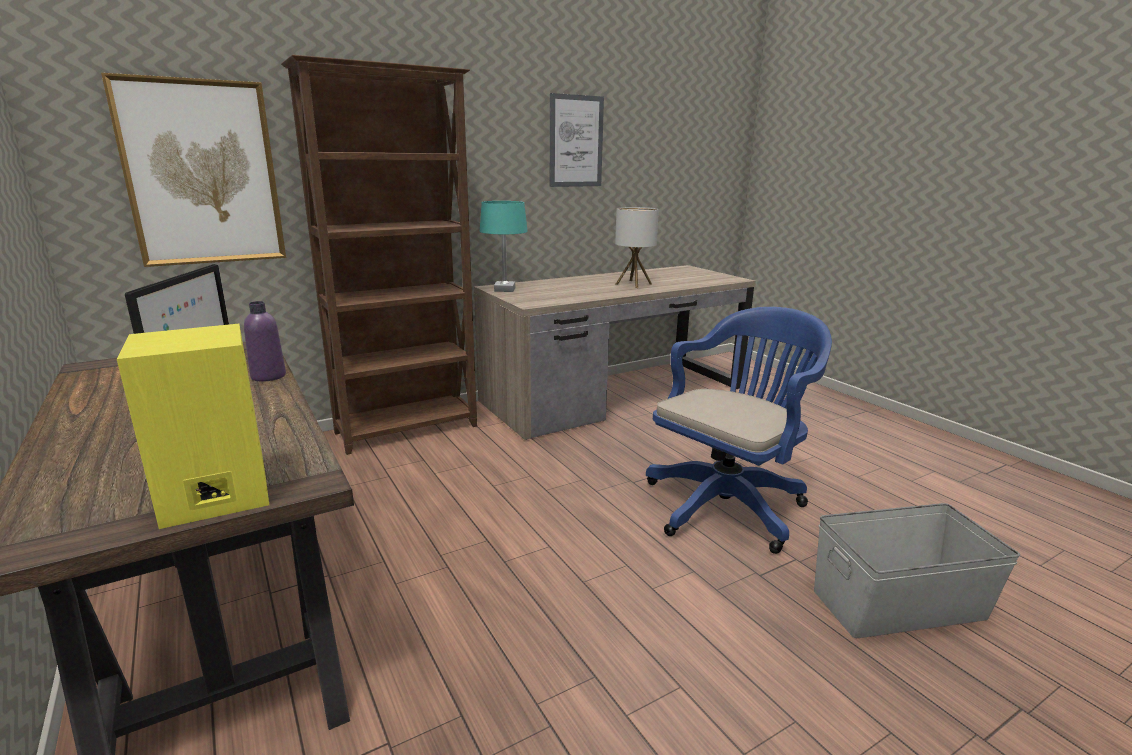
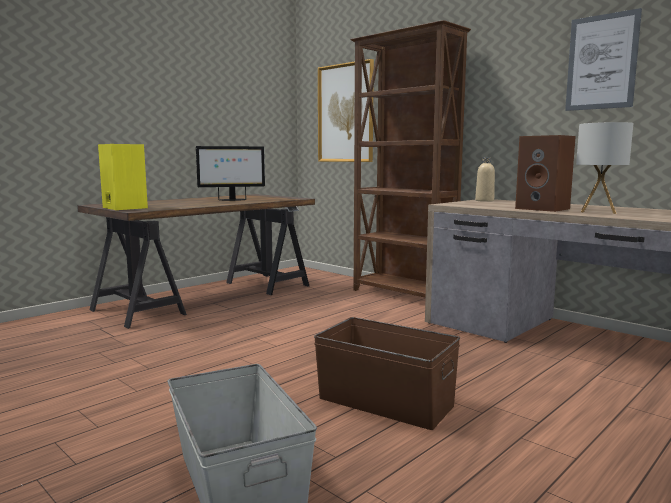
camera: 75 degrees right, 10 degrees down
purple bottle [244,301,286,382] -> none
turquoise table lamp [480,201,528,292] -> beige bottle [475,158,495,202]
blue office chair [646,307,832,554] -> brown storage box [314,317,460,430]
none -> brown speaker [515,135,576,212]

